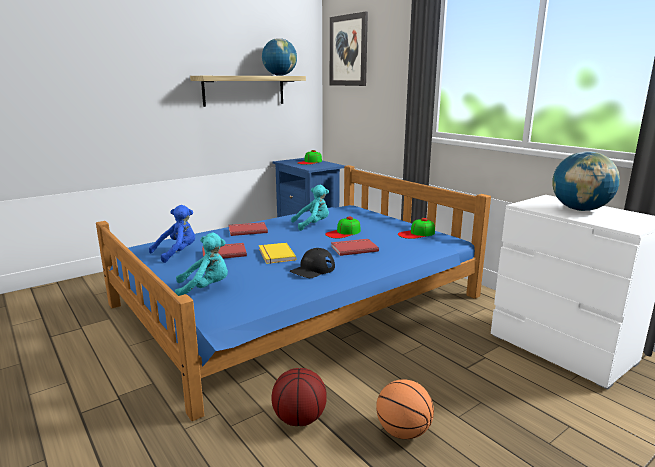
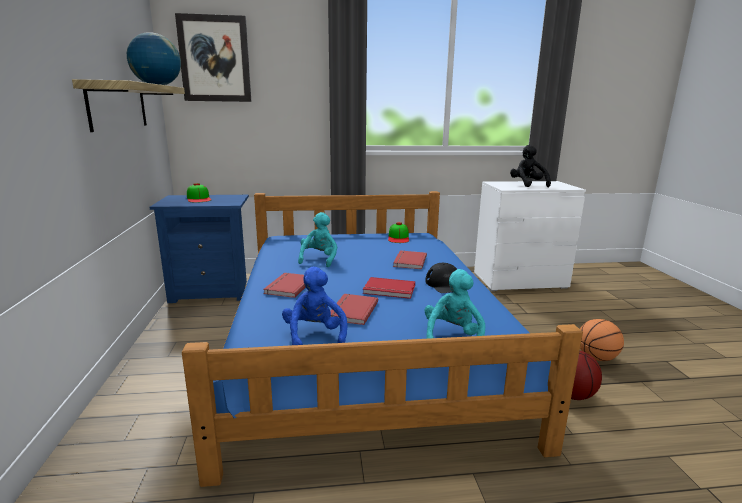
camera: 60 degrees left, 0 degrees up
yellow book [259,243,297,264] -> red book [363,277,415,299]
cap [325,217,361,238] -> none
globe [552,151,620,211] -> black plush toy [510,145,551,188]

